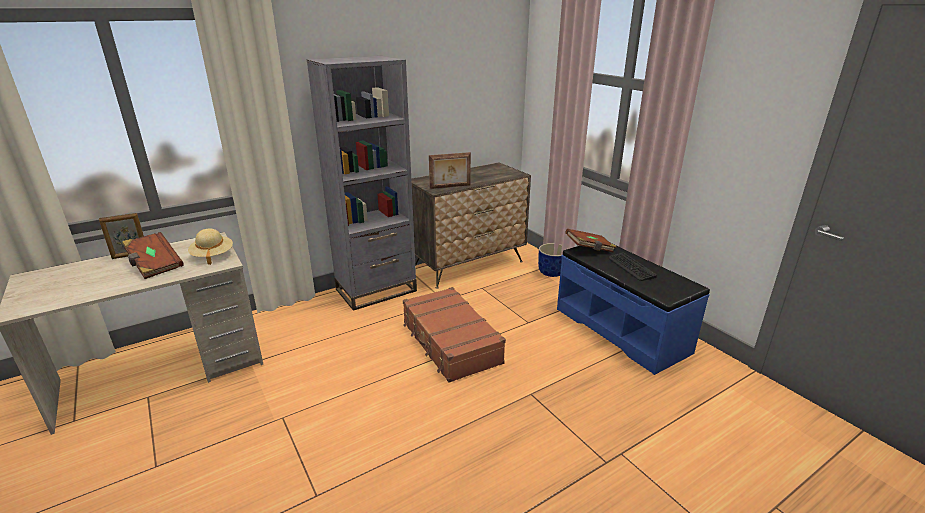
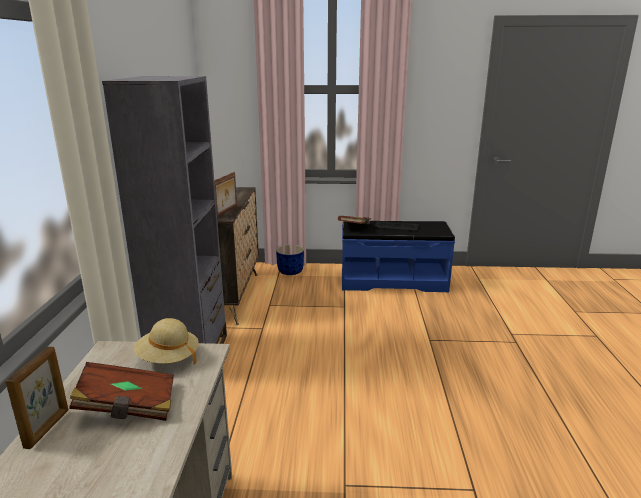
camera: 55 degrees left, 5 degrees down
brown suitcase [403,287,506,383] -> none

